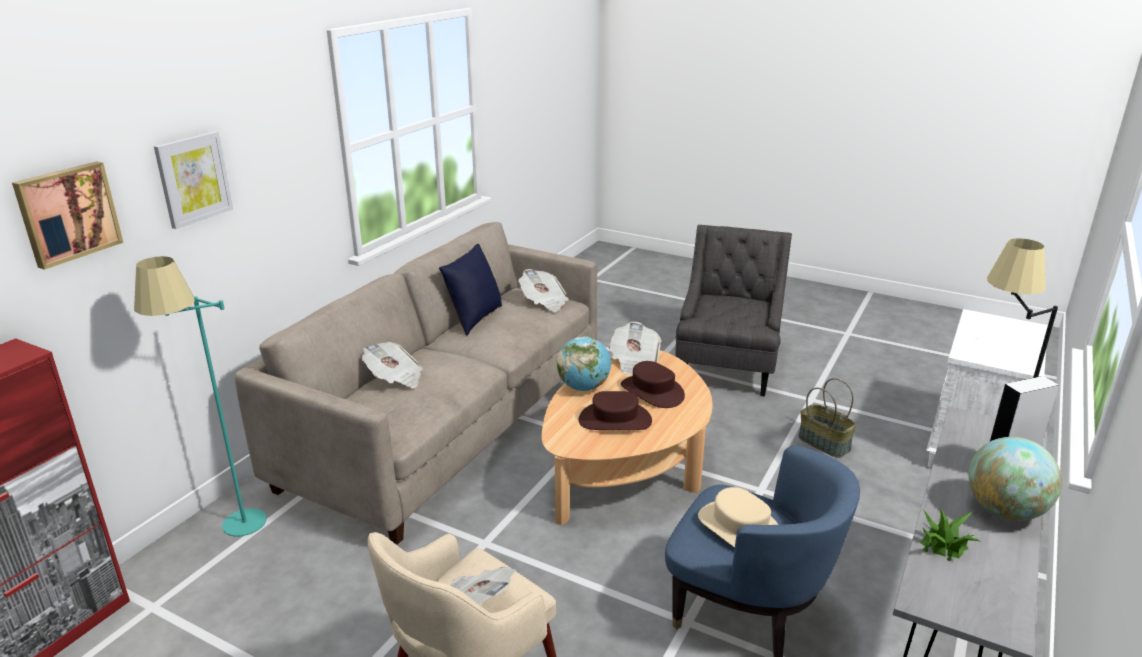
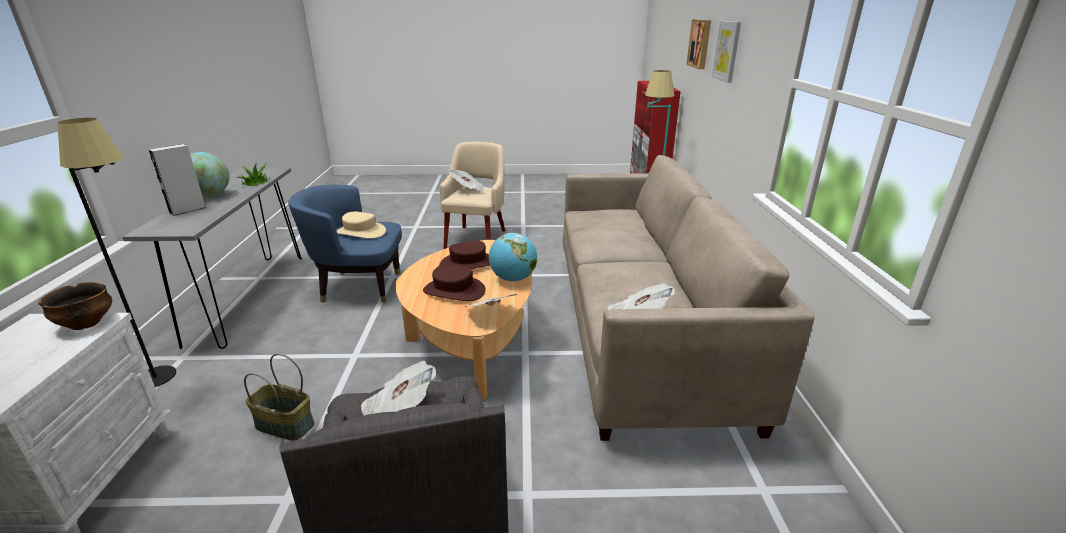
camera: 150 degrees right, 0 degrees up
newspaper [361,342,423,388] -> newspaper moved to [361,361,436,416]
blue pillow [439,244,502,335] -> none
none -> bowl [38,282,112,330]

